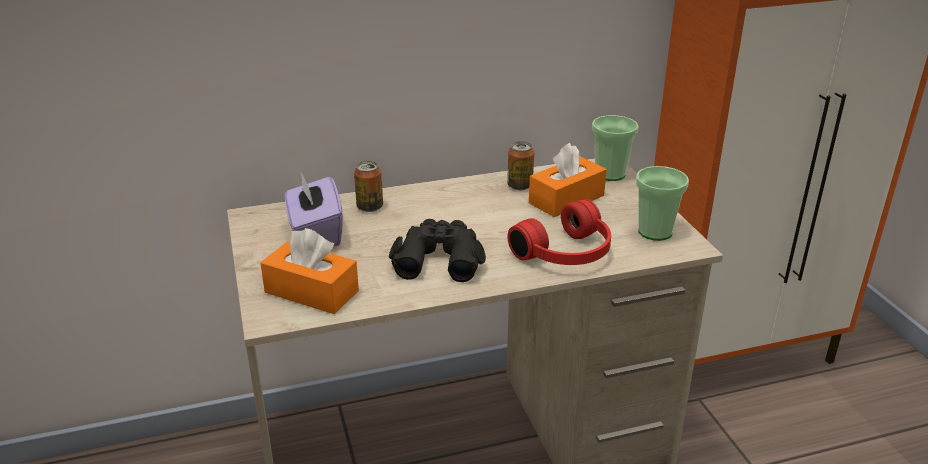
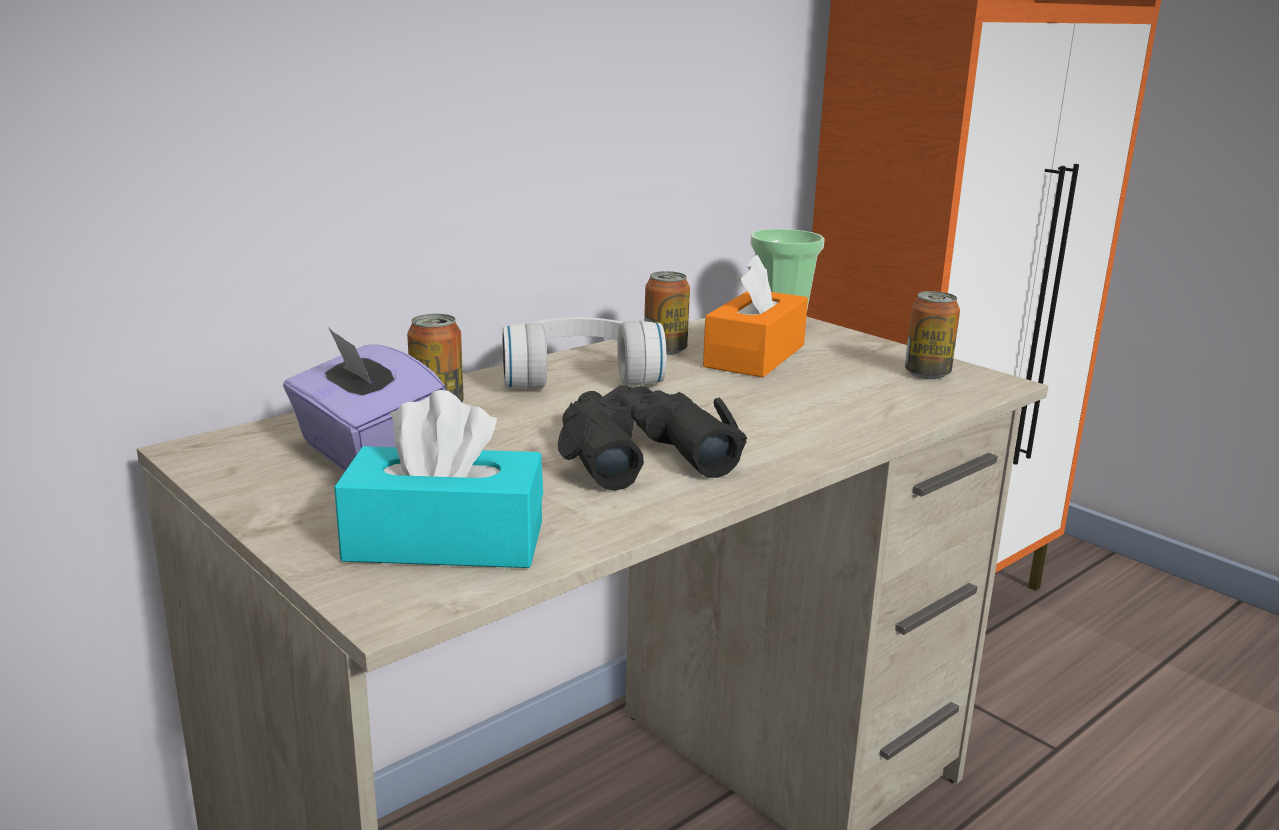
camera: 25 degrees left, 10 degrees down
orange tissue box [260,228,359,314] -> turquoise tissue box [334,390,543,568]
red headphones [508,199,611,265] -> none
cup [636,166,689,241] -> can [905,291,960,379]
none -> white headphones [502,317,667,389]

